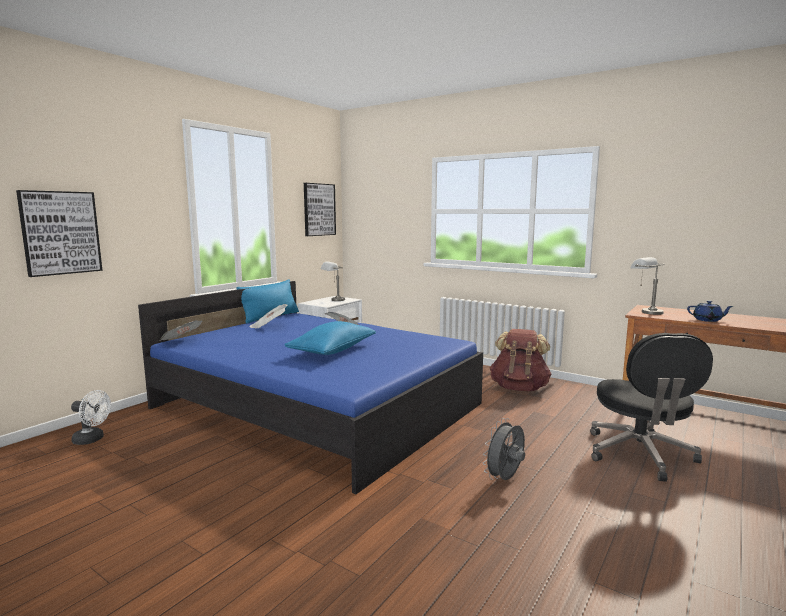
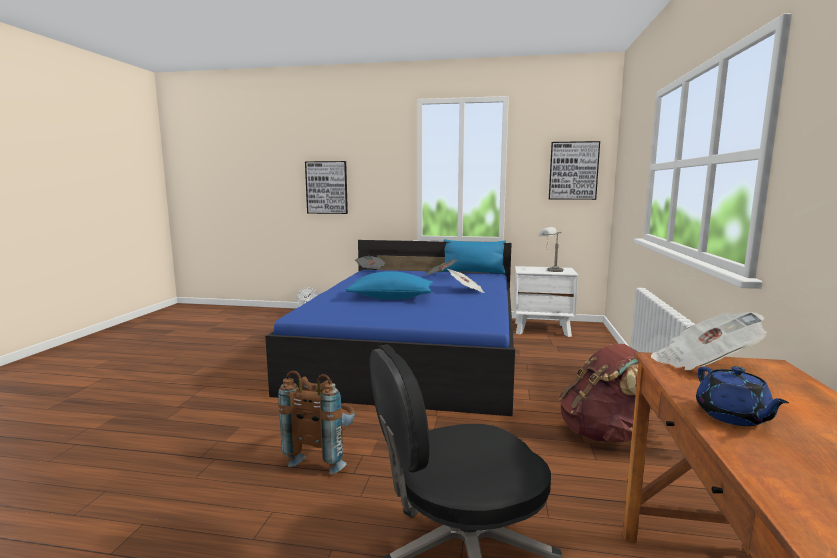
camera: 65 degrees right, 0 degrees up
grey fan [482,418,525,480] -> brown backpack [278,371,355,474]
grey table lamp [630,257,665,315] -> newspaper [651,312,767,370]

